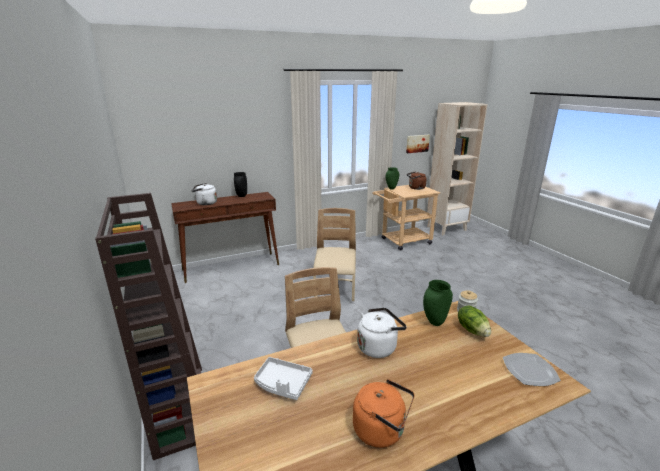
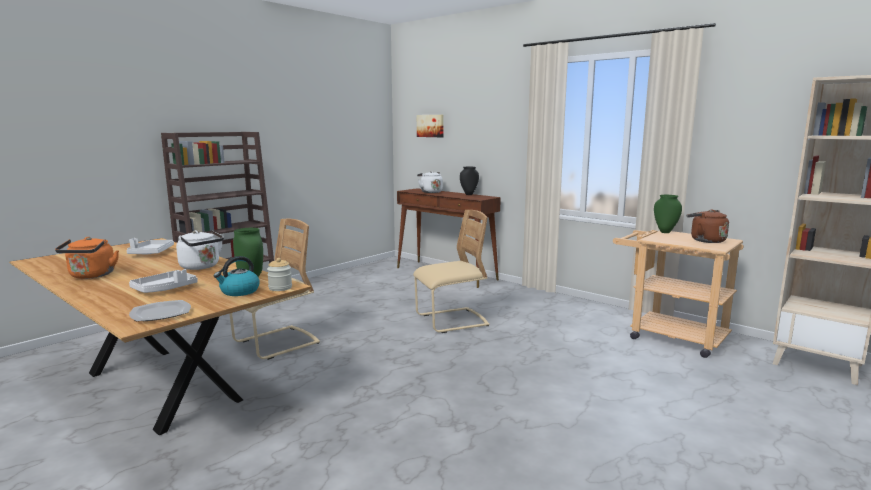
camera: 65 degrees right, 10 degrees down
picture [406,135,430,153] -> picture moved to [417,115,444,137]
lettuce [458,306,491,337] -> kettle [214,256,260,296]
none -> white tray [129,269,198,293]

